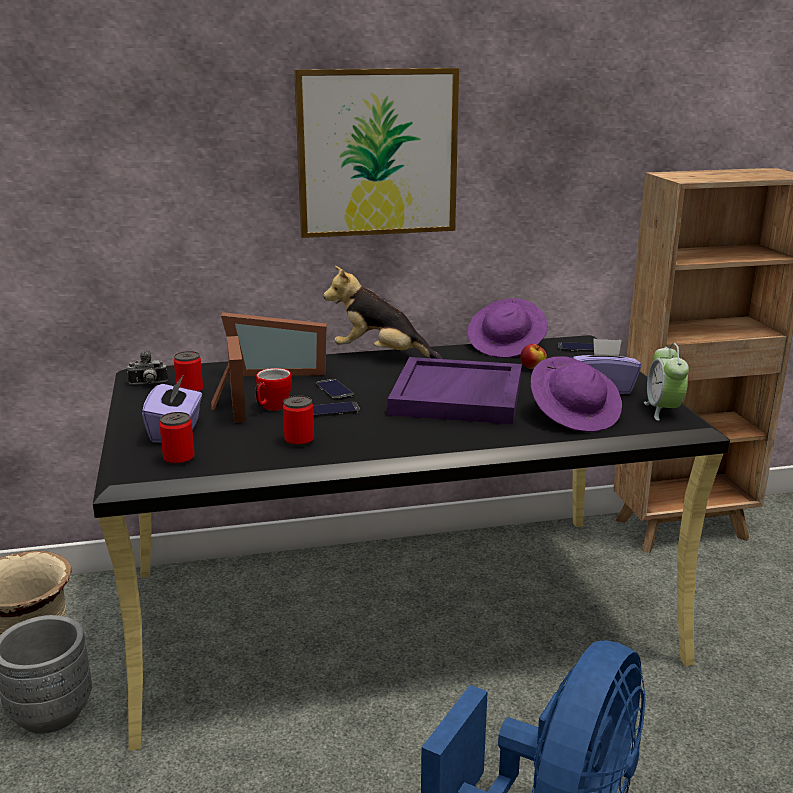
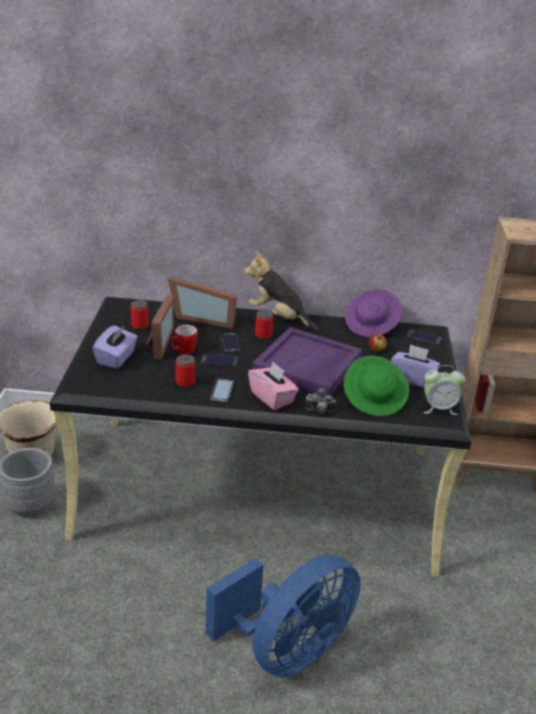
camera: 15 degrees right, 10 degrees up
camera [127,351,168,385] -> camera moved to [305,387,336,414]
can [160,412,195,466] -> can moved to [255,309,273,340]
picture [294,68,459,238] -> none
purple hat [531,356,622,432] -> green hat [344,356,409,416]
alarm clock [644,343,689,421] -> alarm clock turned 105 degrees counterclockwise [424,365,466,415]
none -> phone [211,378,234,402]
none -> pink tissue box [248,362,299,410]

